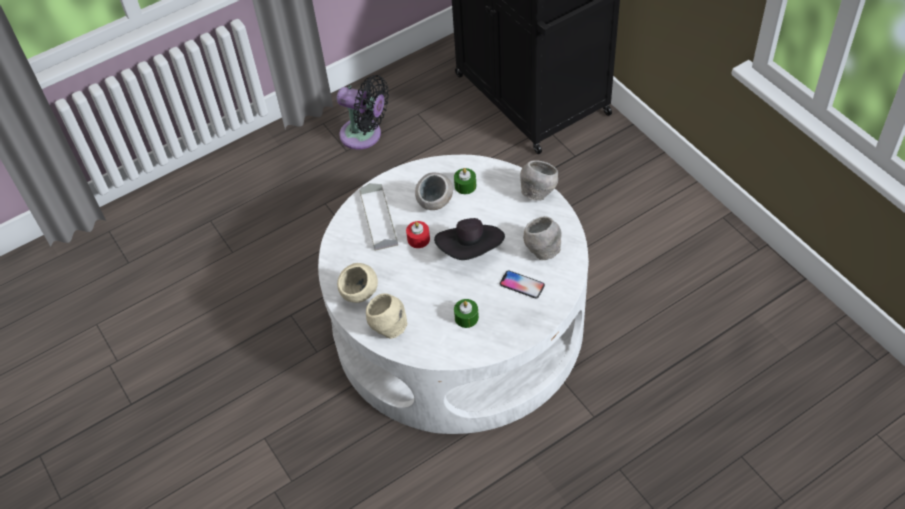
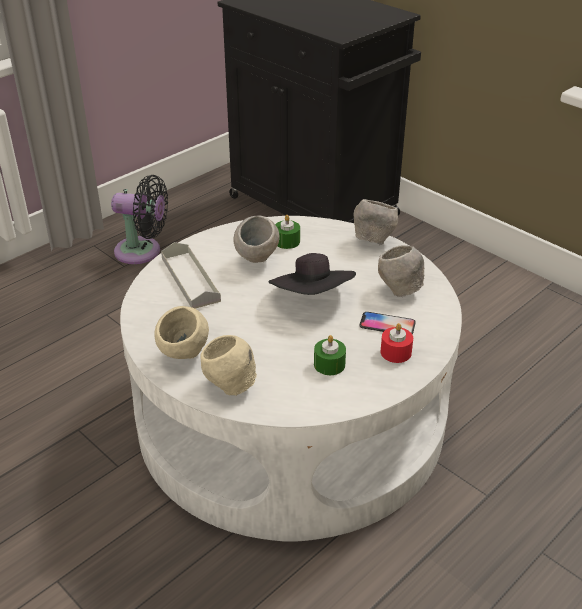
camera: 15 degrees left, 15 degrees down
red candle [406,221,430,248] -> red candle moved to [381,323,413,363]

